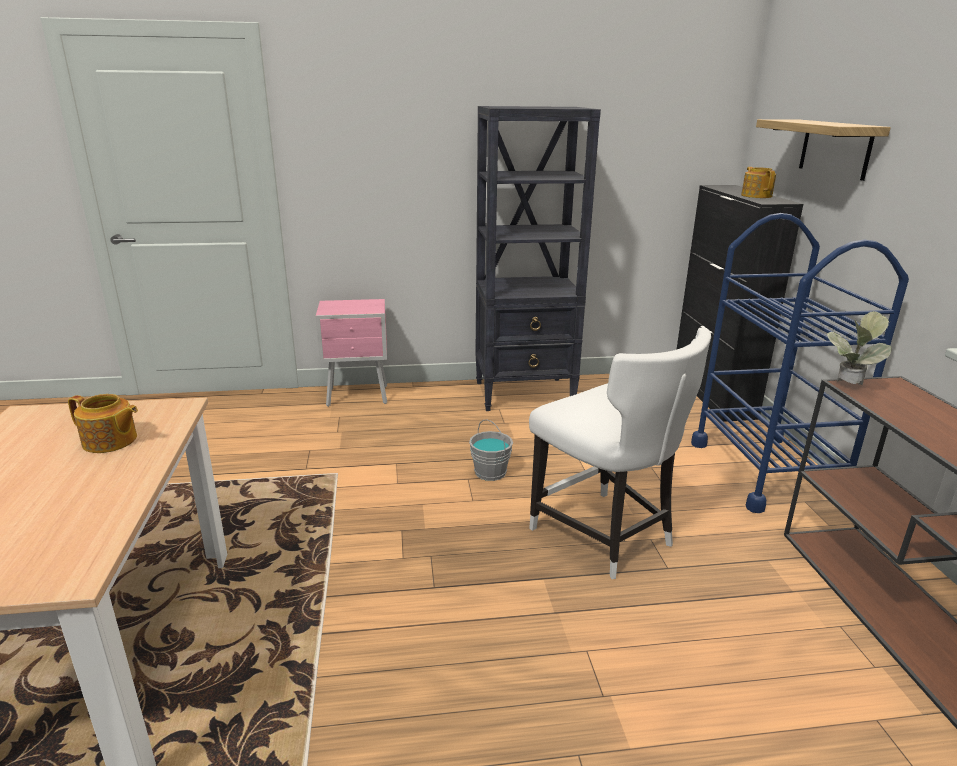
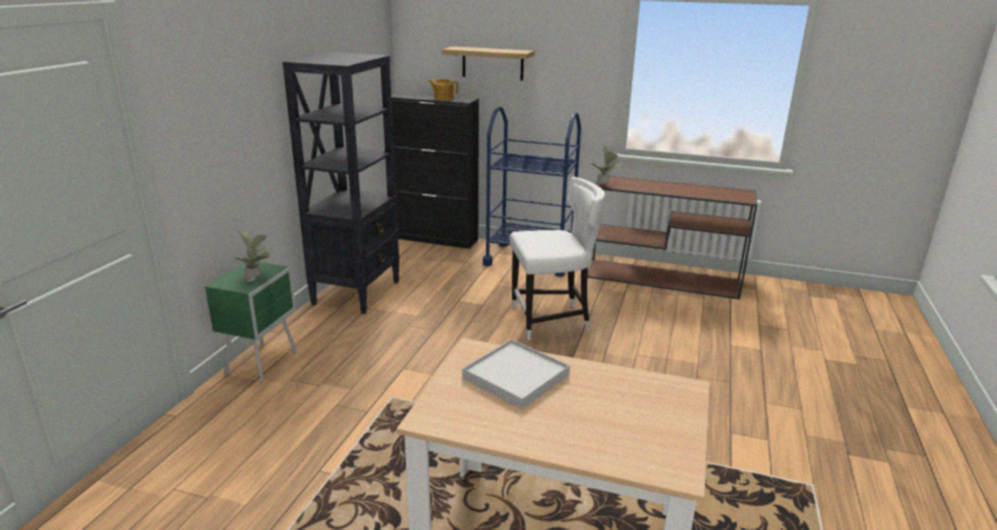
camera: 65 degrees left, 0 degrees up
teapot [68,394,138,453] -> white tray [462,339,570,409]
pink nightstand [316,299,387,407] -> green nightstand [205,262,297,382]
grey bucket [469,419,513,481] -> none
none -> potted plant [234,230,271,282]

